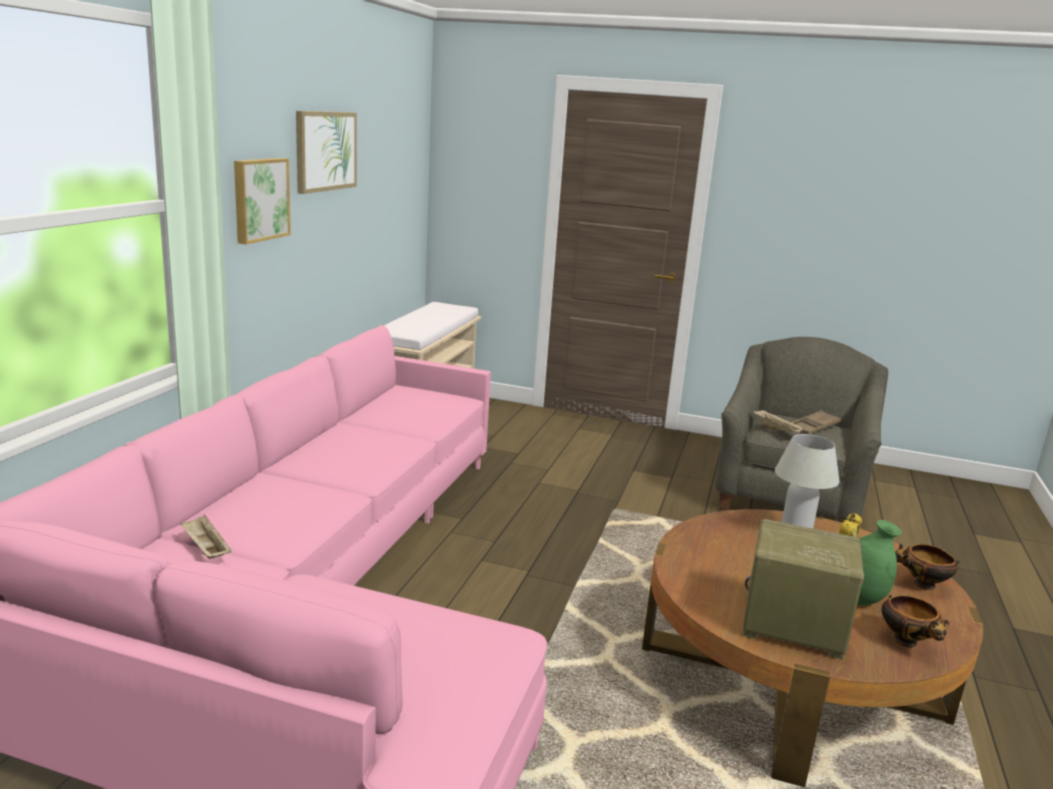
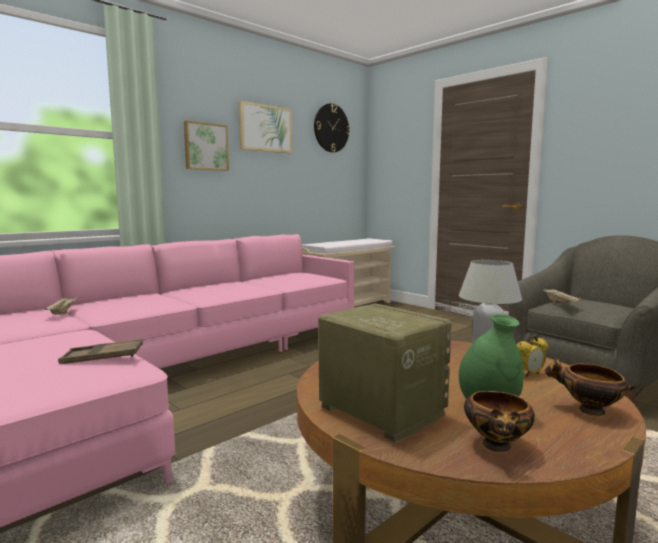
camera: 30 degrees right, 10 degrees down
brown tray [791,410,841,434] -> brown tray moved to [58,339,143,364]
none -> wall clock [314,103,350,152]

